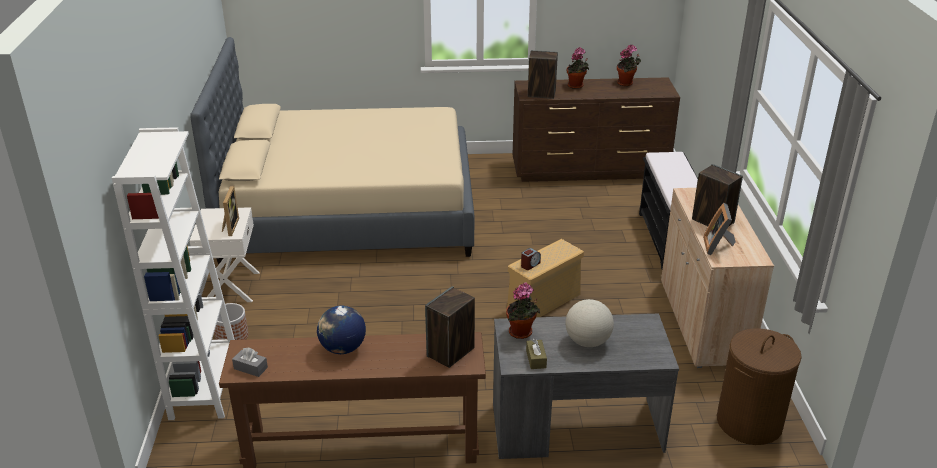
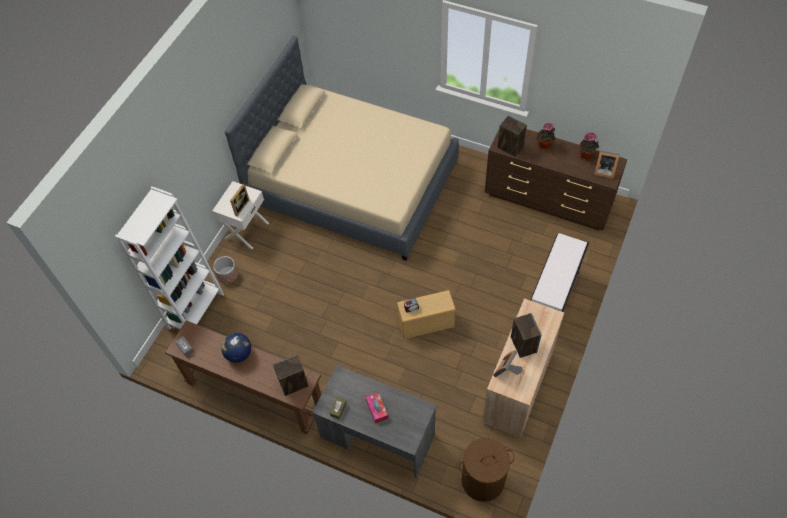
camera: 30 degrees right, 25 degrees up
potted plant [506,282,540,339] -> none
globe [566,299,614,347] -> tissue box [366,392,388,423]
none -> picture frame [594,151,620,179]

